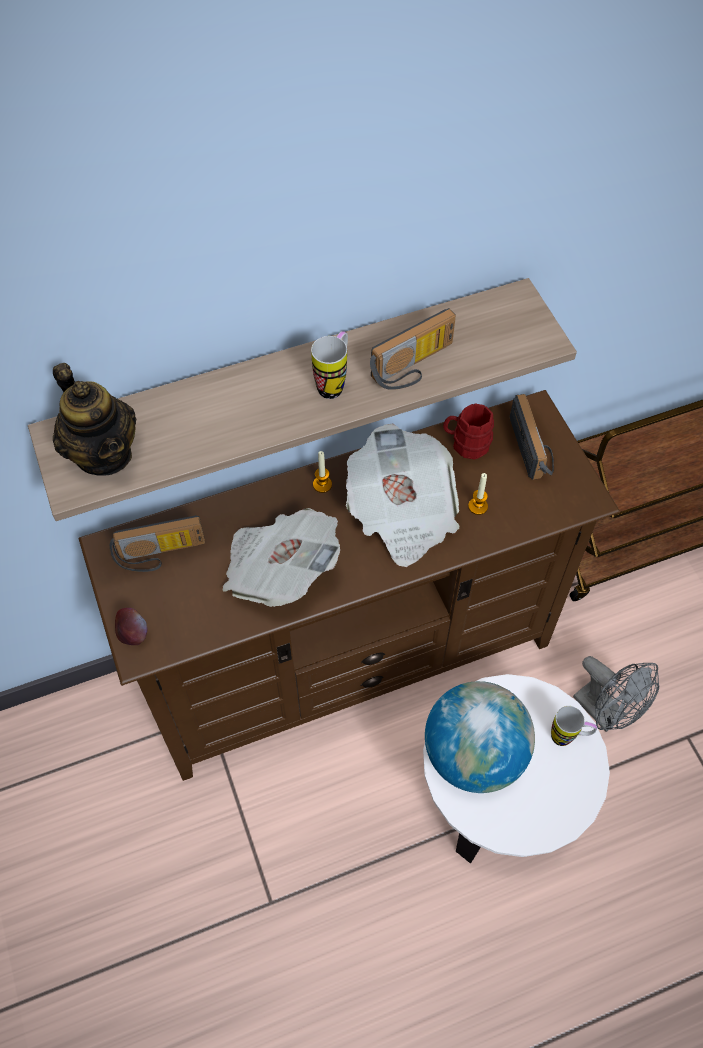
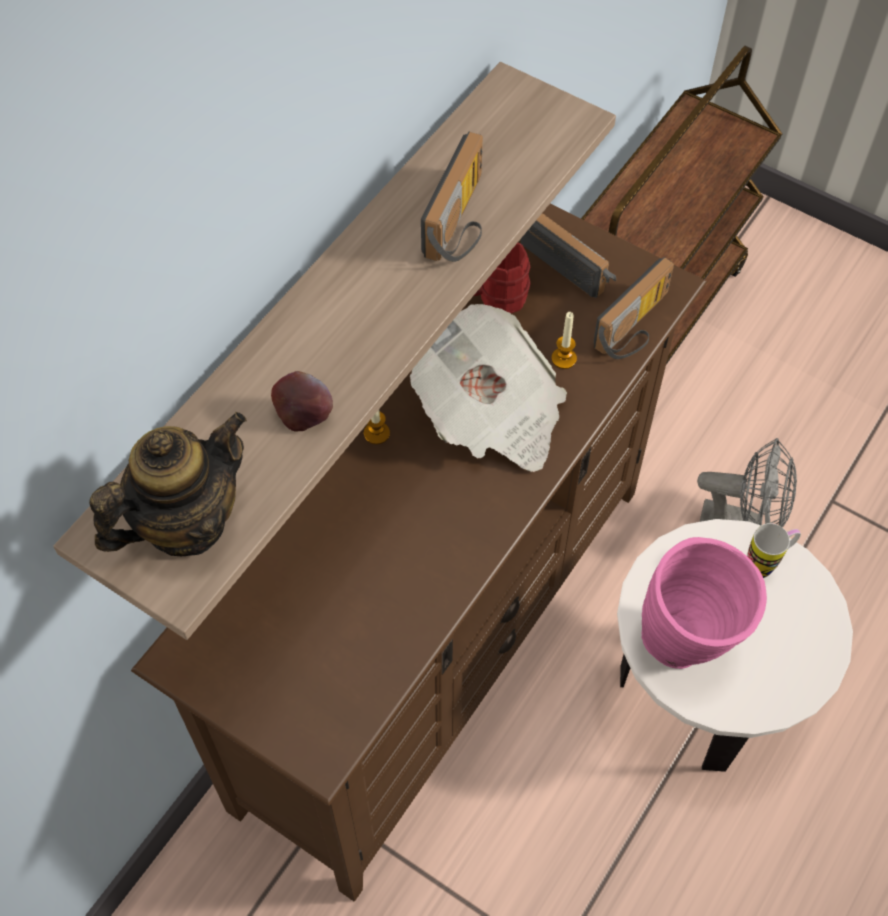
camera: 35 degrees left, 0 degrees up
teapot [53,363,136,476] -> teapot turned 60 degrees counterclockwise [89,412,247,556]
radio [110,515,205,572] -> radio moved to [593,257,674,359]
apple [115,608,147,645] -> apple moved to [271,371,333,432]
newspaper [222,508,340,607] -> none
mug [311,331,348,399] -> none
globe [425,681,535,793] -> pink vase [641,537,767,669]

